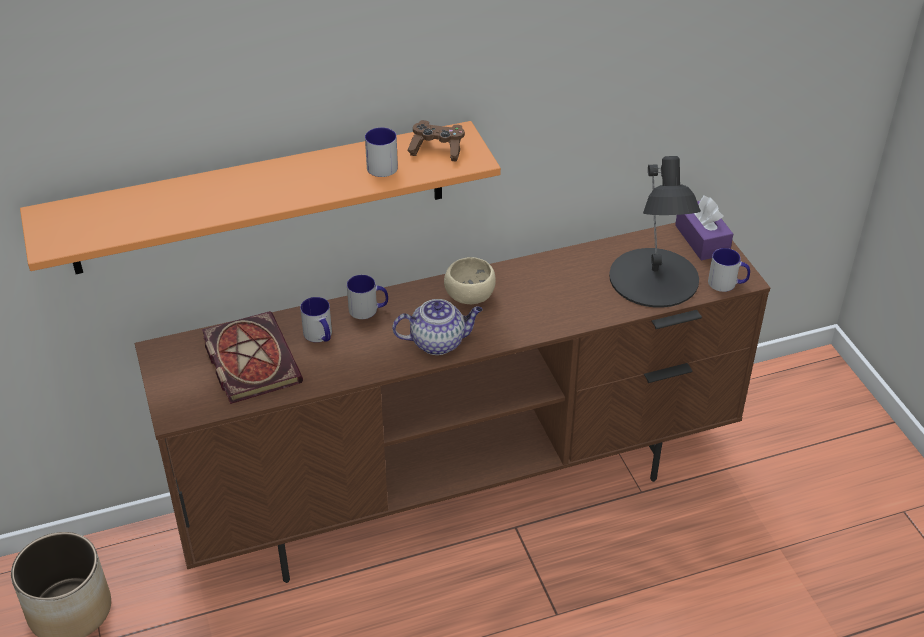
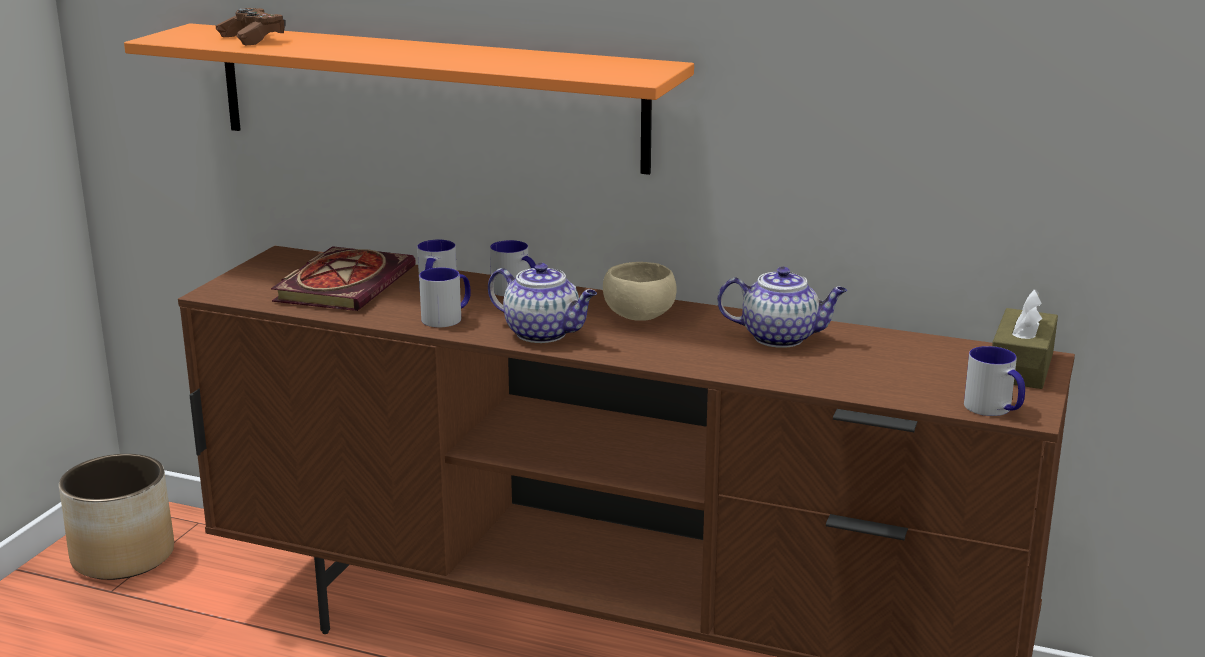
camera: 40 degrees right, 20 degrees down
mug [365,128,398,177] -> mug moved to [419,268,471,327]
brown game controller [407,120,465,162] -> brown game controller moved to [216,8,286,45]
black table lamp [609,156,701,308] -> none
purple tissue box [675,196,733,260] -> brown tissue box [992,289,1058,389]
none -> teapot [717,267,847,348]

